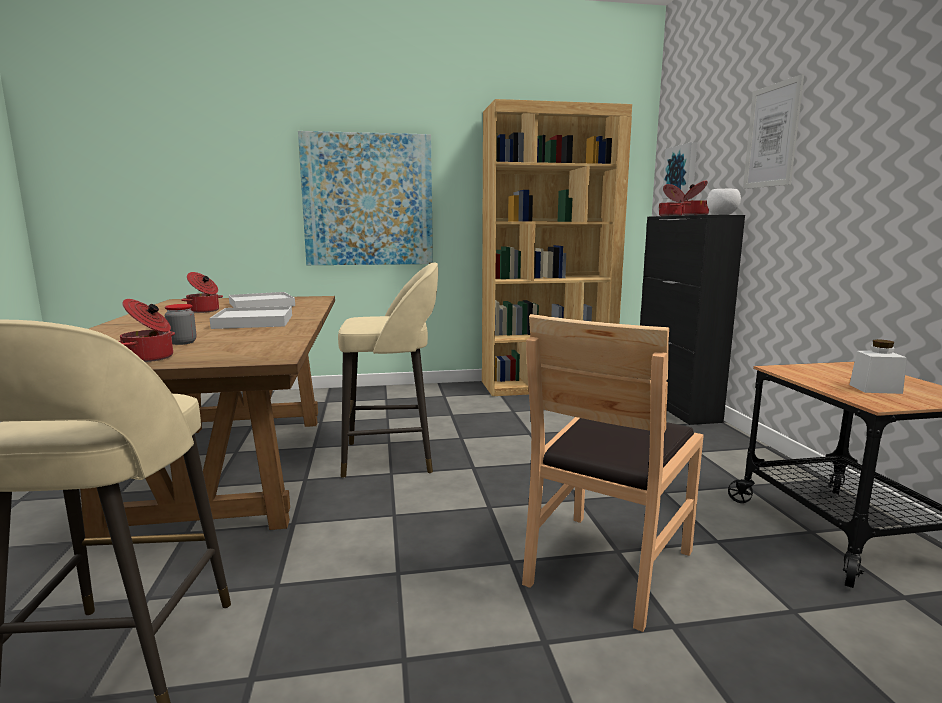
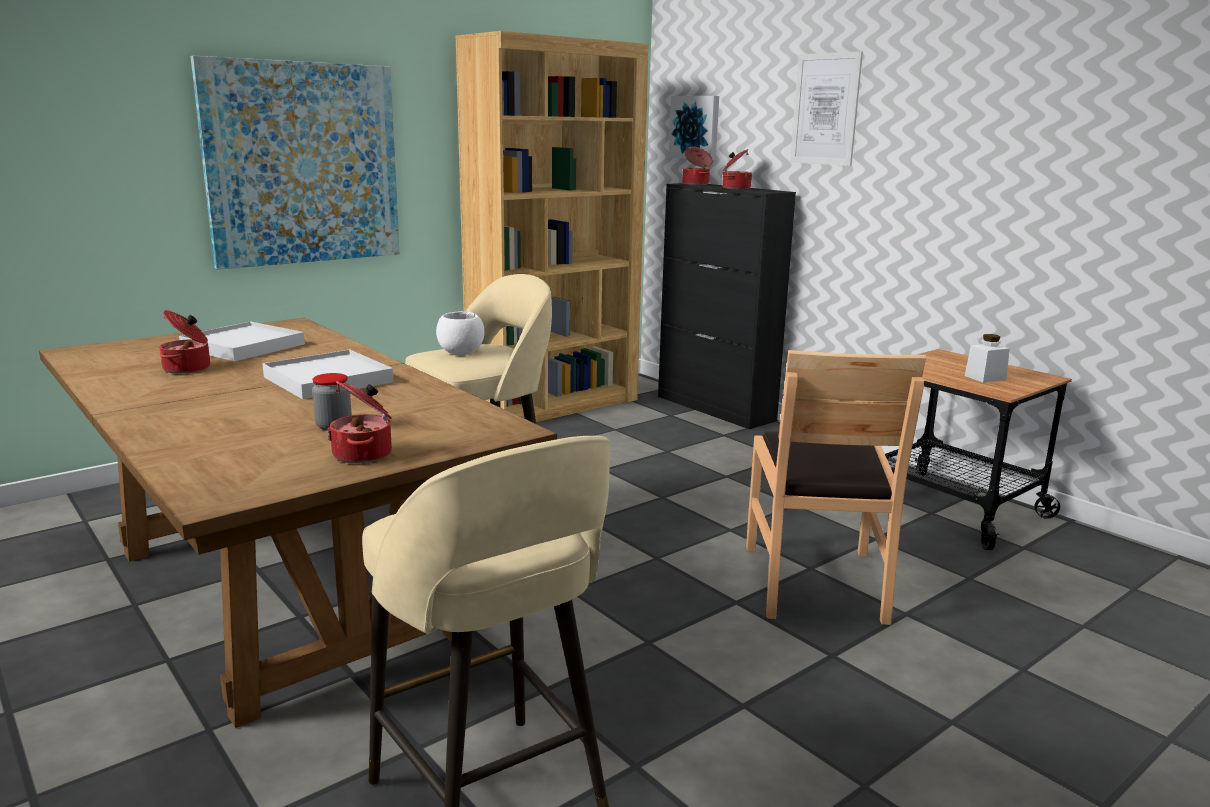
camera: 30 degrees left, 5 degrees up
white bowl [707,189,741,215] -> white bowl moved to [436,311,485,355]

